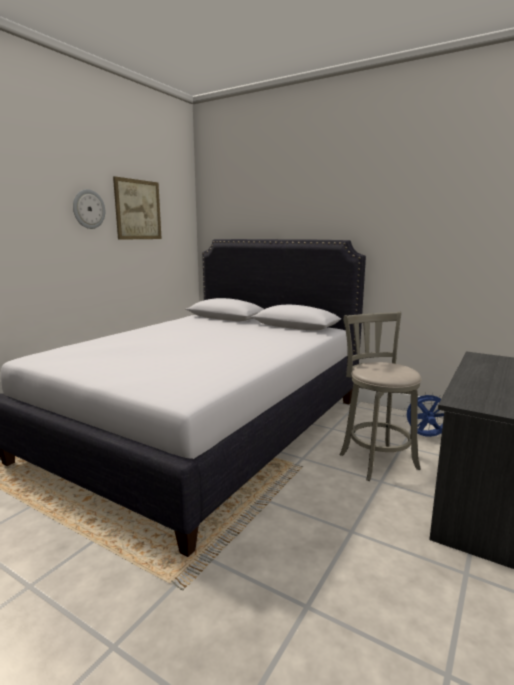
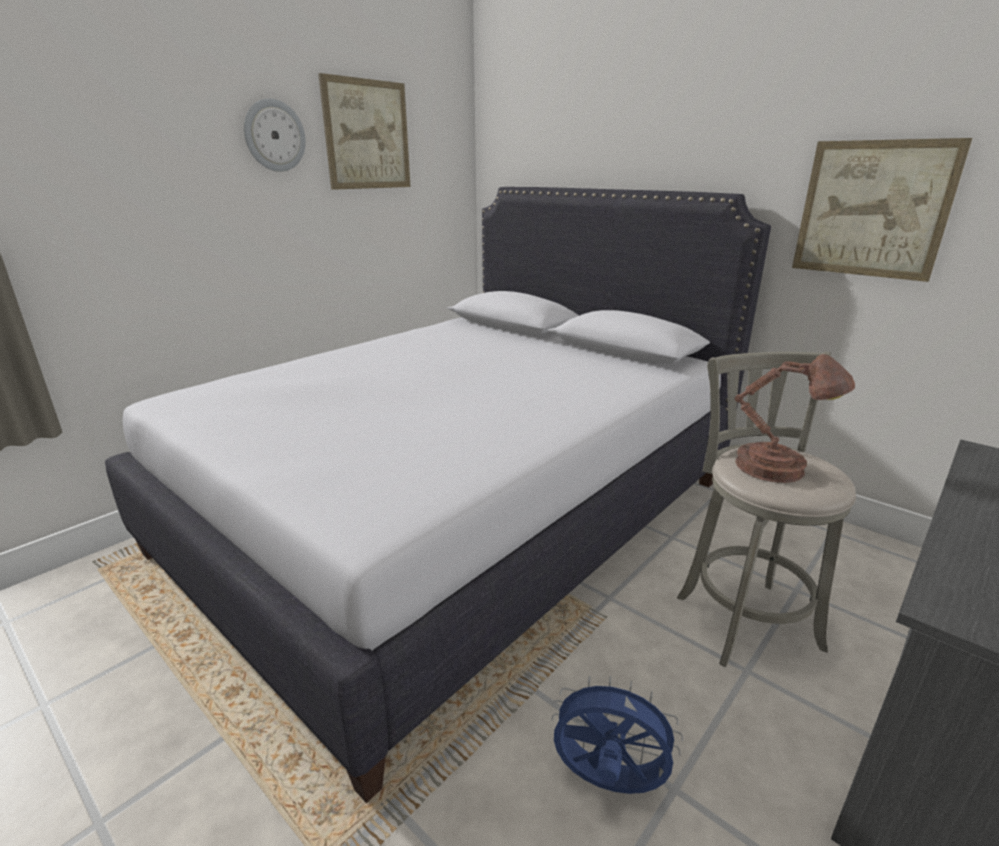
camera: 10 degrees right, 10 degrees up
blue fan [403,392,444,437] -> blue fan moved to [551,676,683,794]
none -> brown table lamp [734,354,855,483]
none -> picture [792,138,972,282]

